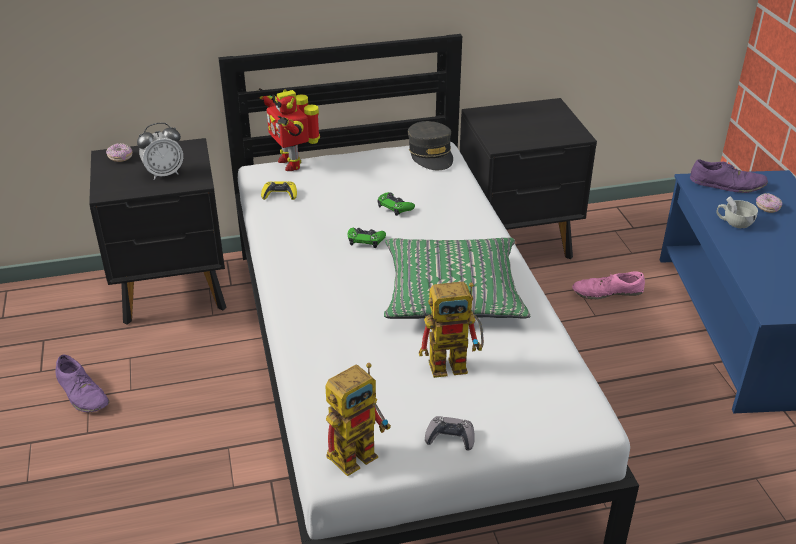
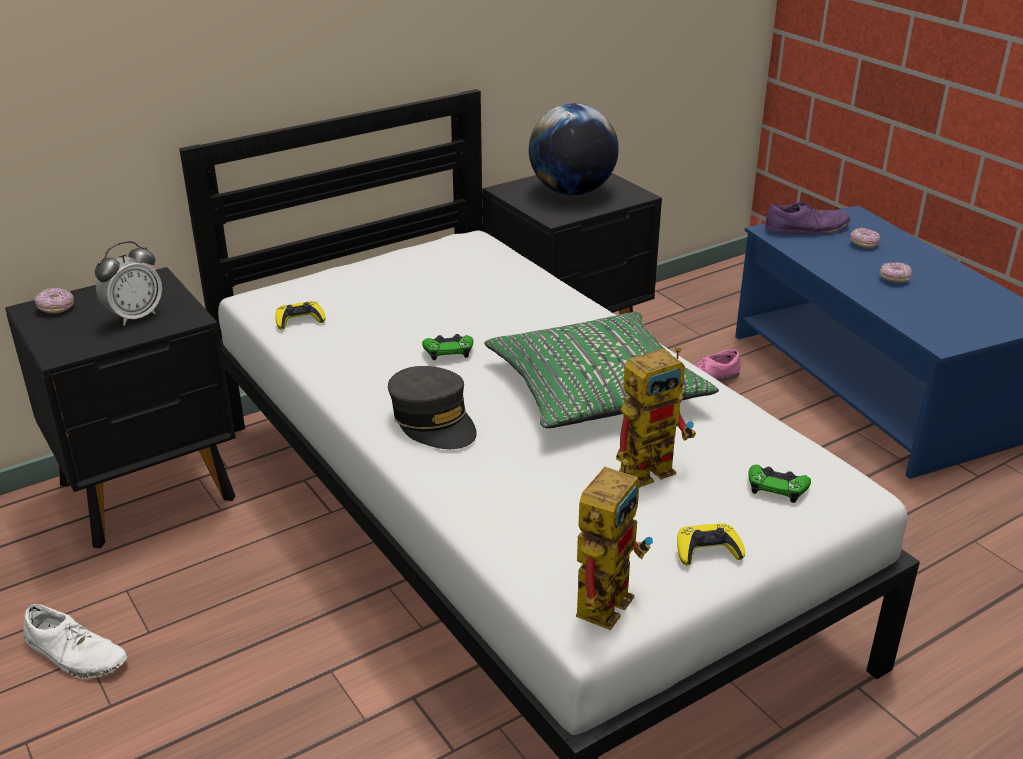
camera: 20 degrees left, 5 degrees down
purple shoe [56,354,109,412] -> white shoe [24,604,128,678]
toy robot [257,88,320,171] -> none
green game controller [377,192,415,216] -> green game controller moved to [748,465,811,503]
grey cap [408,121,453,170] -> grey cap moved to [388,366,477,449]
grey game controller [425,416,475,451] -> yellow game controller [677,523,745,565]
white cup [716,196,758,228] -> none
none -> globe [529,103,619,195]
none -> donut [880,262,912,283]

